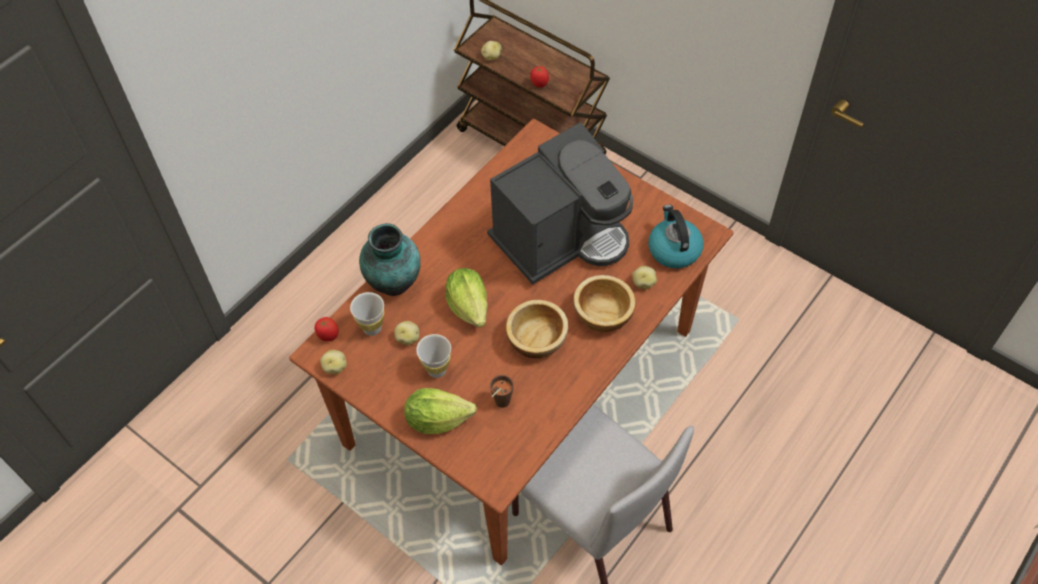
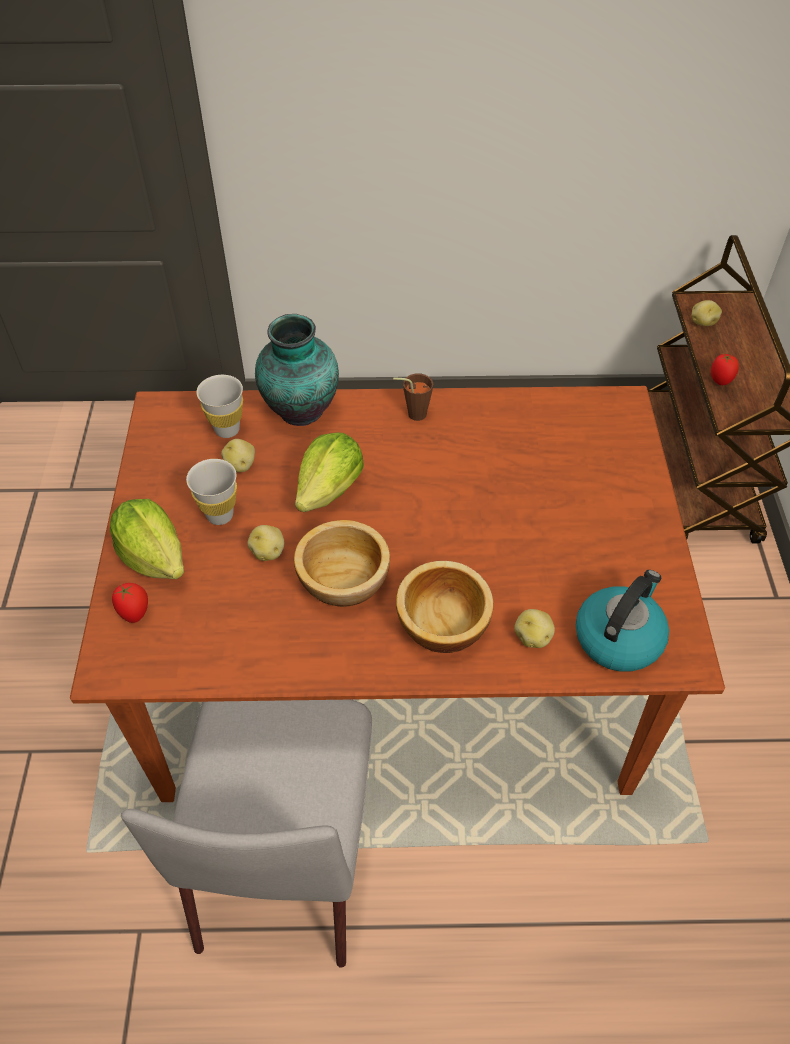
camera: 50 degrees right, 5 degrees down
tomato [315,317,338,341] -> tomato moved to [112,583,148,623]
potato [320,350,347,374] -> potato moved to [247,525,285,561]
coffee machine [487,122,633,285] -> none
brown cup [490,375,514,408] -> brown cup moved to [393,373,433,421]

